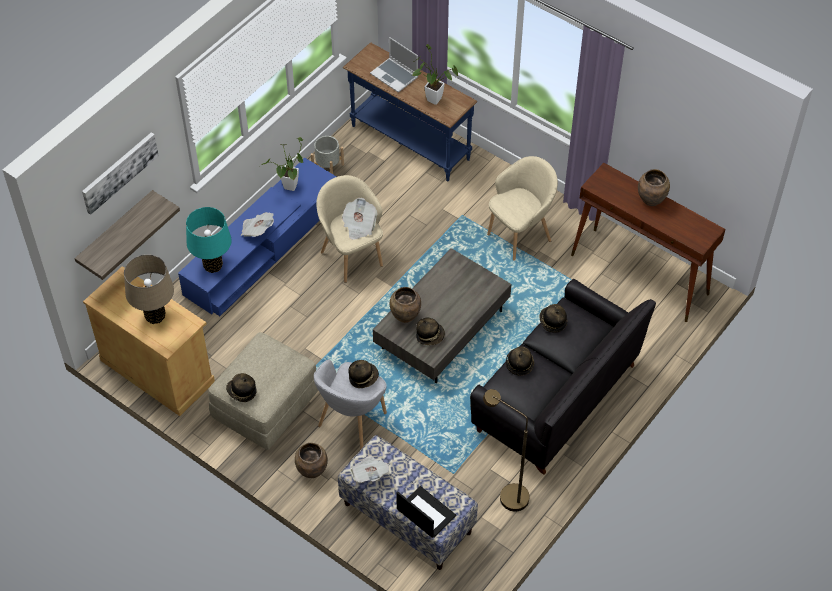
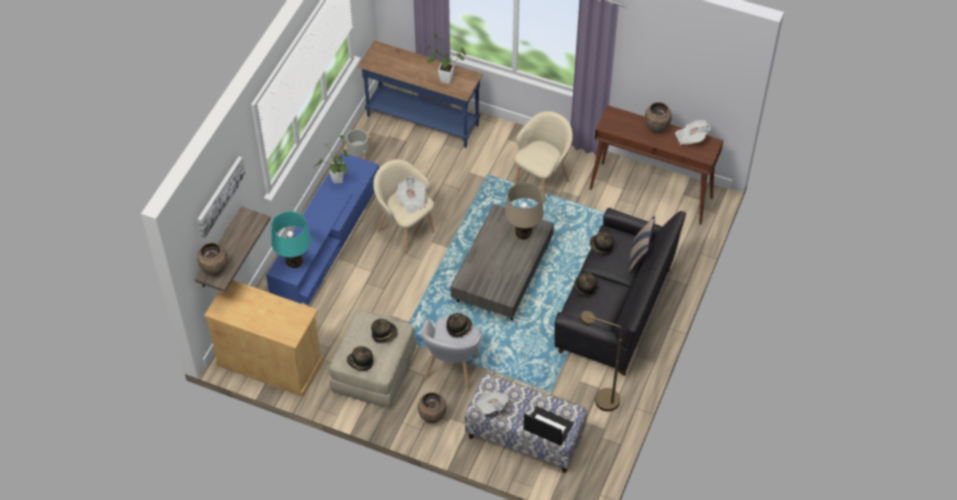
camera: 15 degrees left, 0 degrees up
beige table lamp [124,254,174,324] -> beige table lamp moved to [505,183,544,240]
newspaper [241,212,274,237] -> newspaper moved to [675,120,710,145]
laptop [370,37,418,93] -> none
brown vase [390,287,421,323] -> brown vase moved to [197,242,227,276]
hat [416,318,445,345] -> hat moved to [371,319,397,343]
none -> pillow [629,216,655,273]

